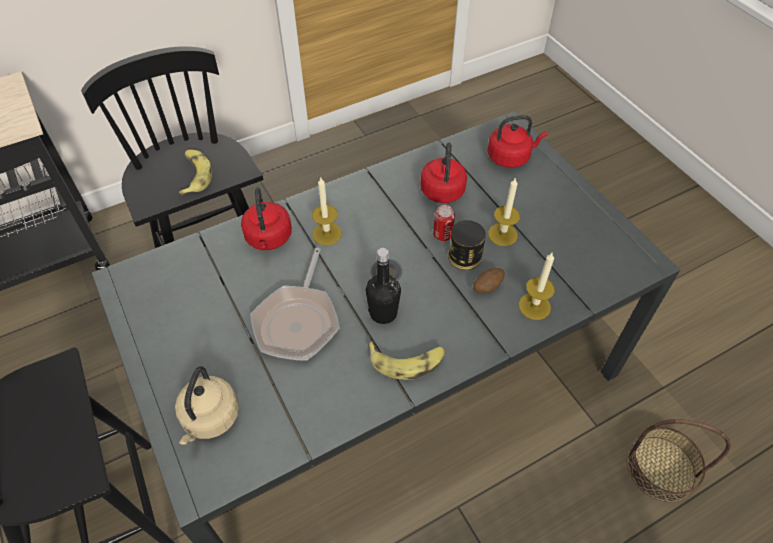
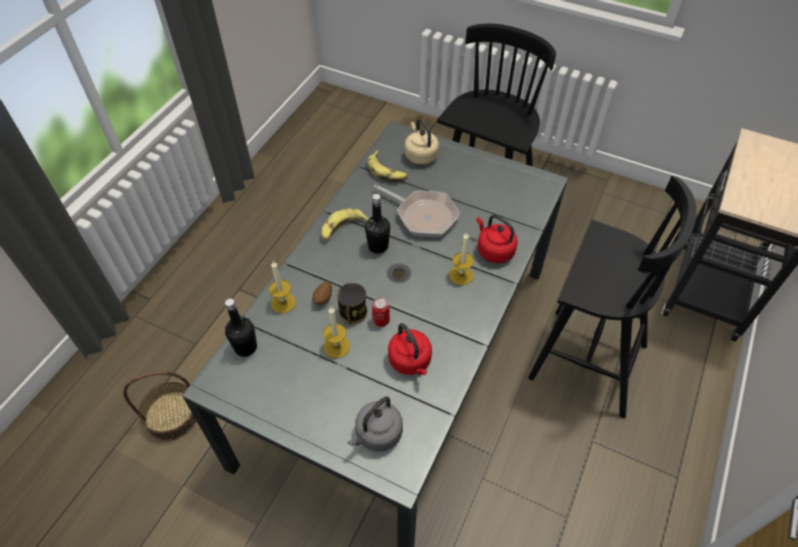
camera: 145 degrees right, 0 degrees up
banana [179,150,212,195] -> banana moved to [367,150,408,182]
frying pan [250,248,340,361] -> frying pan turned 150 degrees clockwise [374,184,460,237]
red kettle [487,115,547,168] -> grey kettle [348,396,403,452]
none -> black bottle [225,298,257,357]

